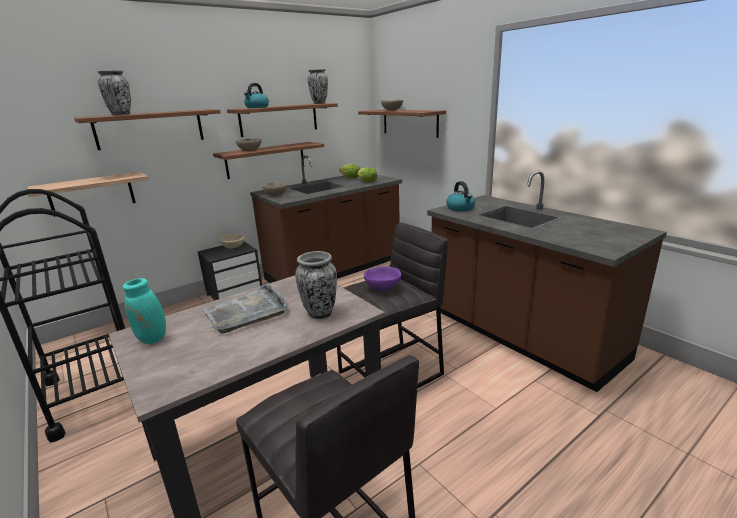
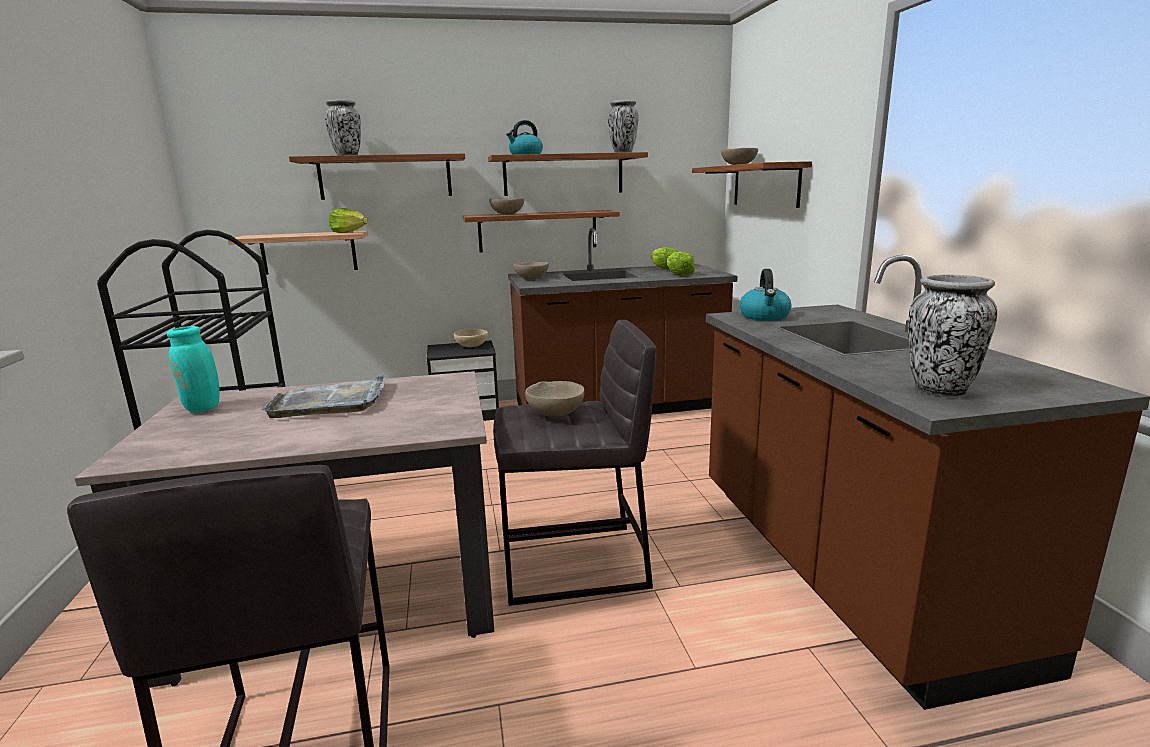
camera: 25 degrees right, 5 degrees down
vase [295,251,337,319] -> vase moved to [908,275,997,397]
purple bowl [364,266,401,291] -> beige bowl [525,381,585,417]
none -> lettuce [329,208,368,233]

